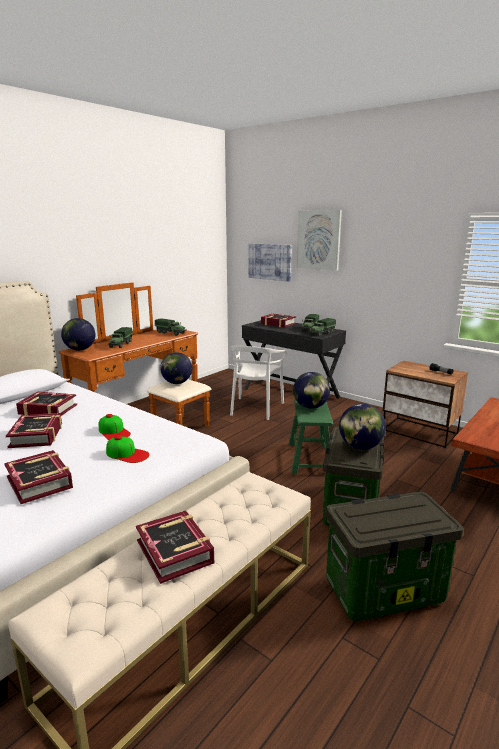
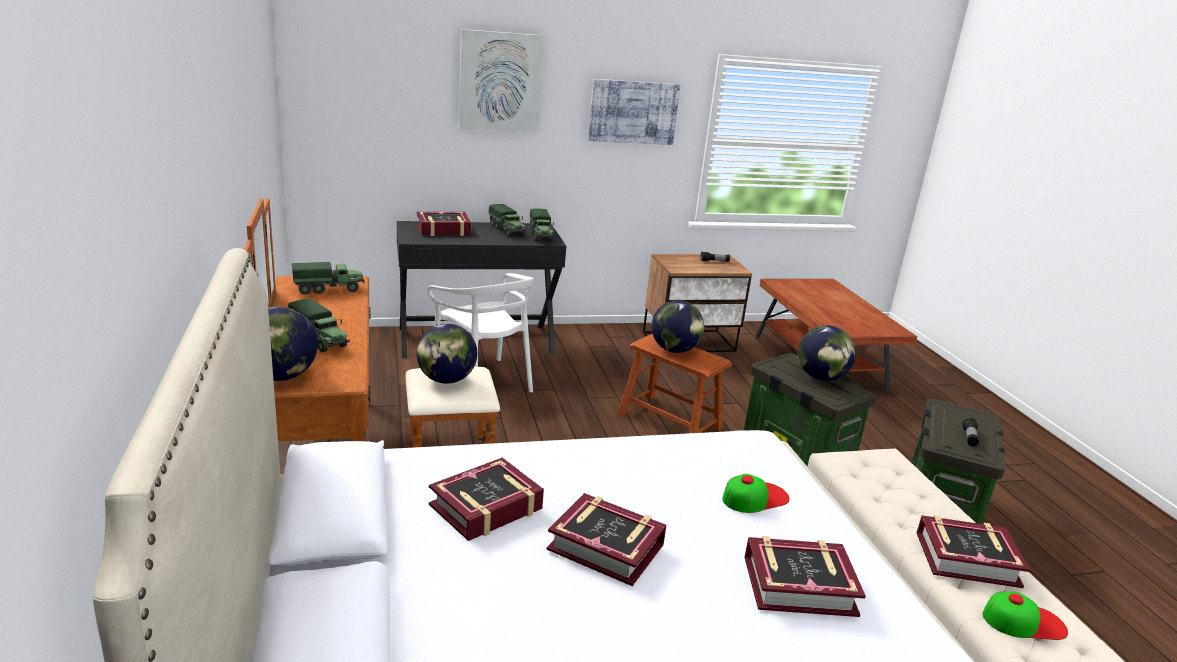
camera: 55 degrees left, 5 degrees up
cap [99,414,131,440] -> cap moved to [983,592,1068,640]
picture [249,243,292,282] -> picture moved to [588,79,680,145]
green stool [289,399,333,474] -> brown stool [618,334,732,433]
none -> flashlight [962,417,979,446]

